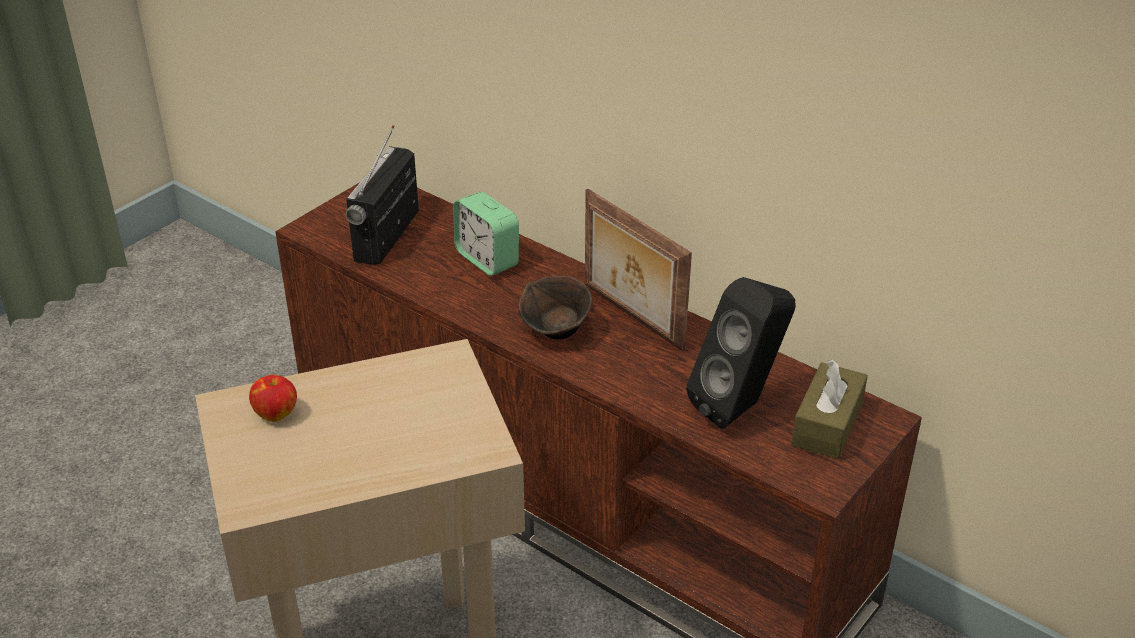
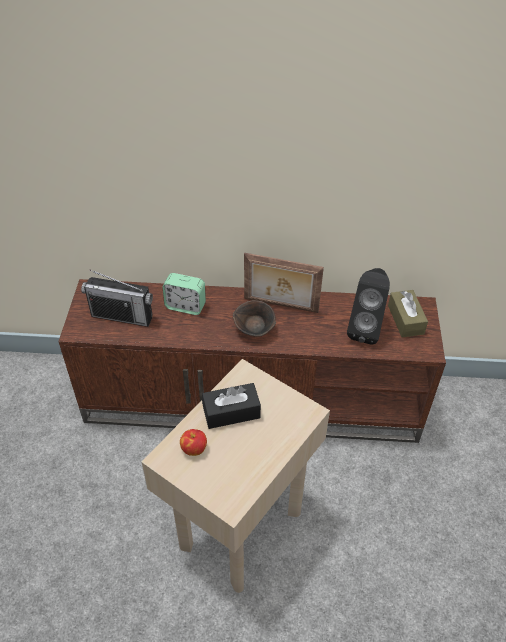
camera: 35 degrees left, 10 degrees up
radio [345,125,419,265] -> radio turned 60 degrees counterclockwise [81,269,153,327]
none -> black tissue box [202,383,261,429]

